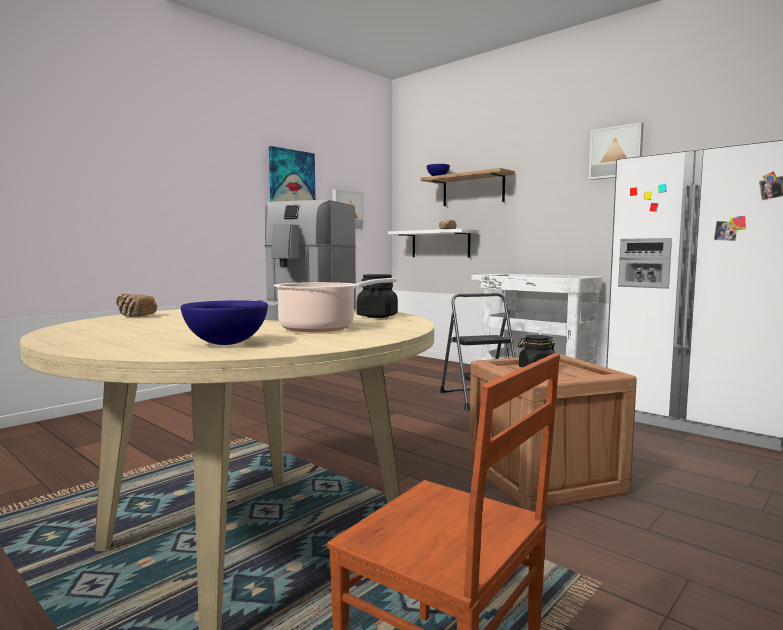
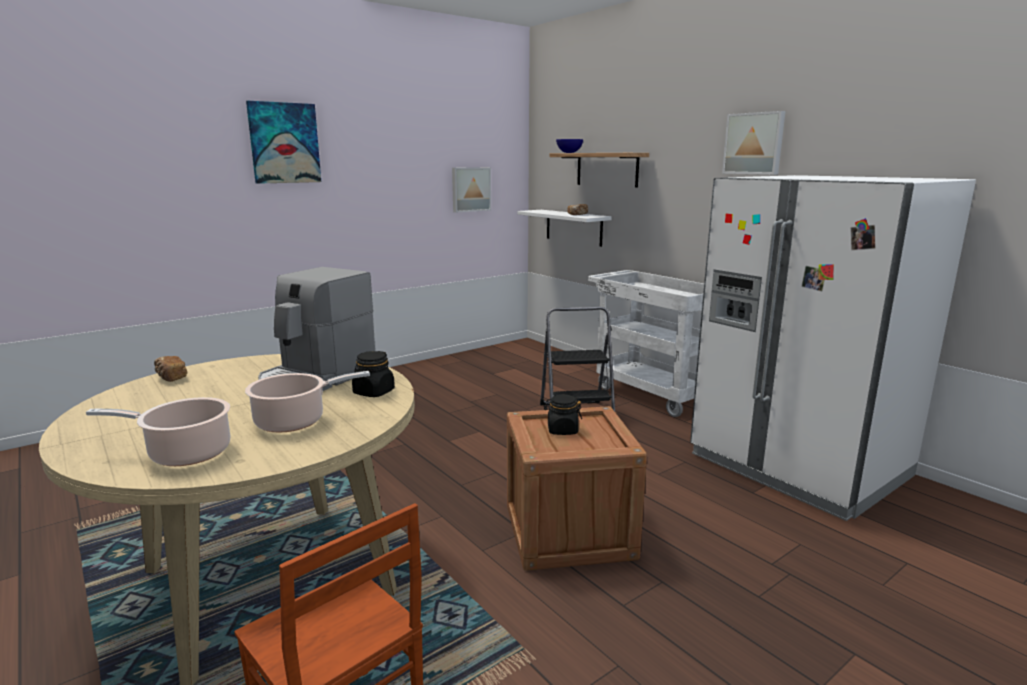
camera: 10 degrees right, 10 degrees up
blue bowl [181,300,268,345] -> cooking pot [86,397,230,466]
picture [269,146,315,202] -> picture moved to [246,101,321,184]

